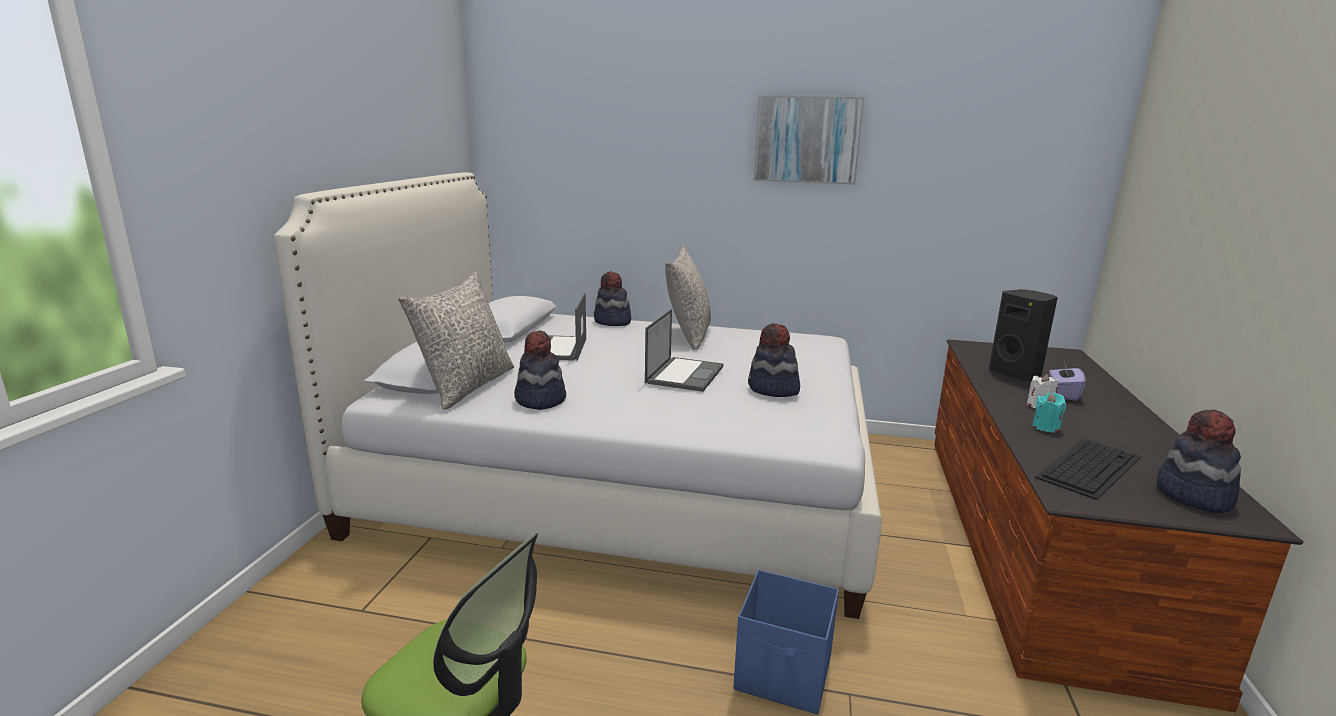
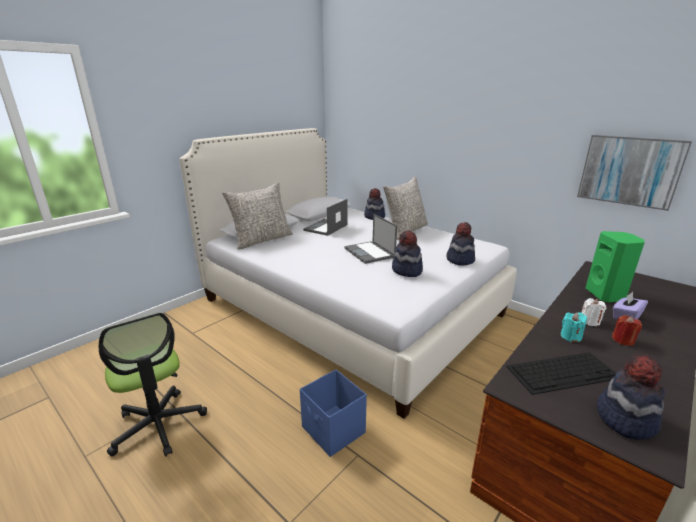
camera: 30 degrees right, 5 degrees up
hat [514,330,566,410] -> hat moved to [446,222,475,265]
laptop [645,309,723,392] -> laptop turned 105 degrees clockwise [344,214,397,264]
picture [754,96,864,185] -> picture moved to [577,135,692,211]
black speaker [989,289,1058,382] -> green speaker [585,231,645,302]
none -> red candle [612,315,642,346]

